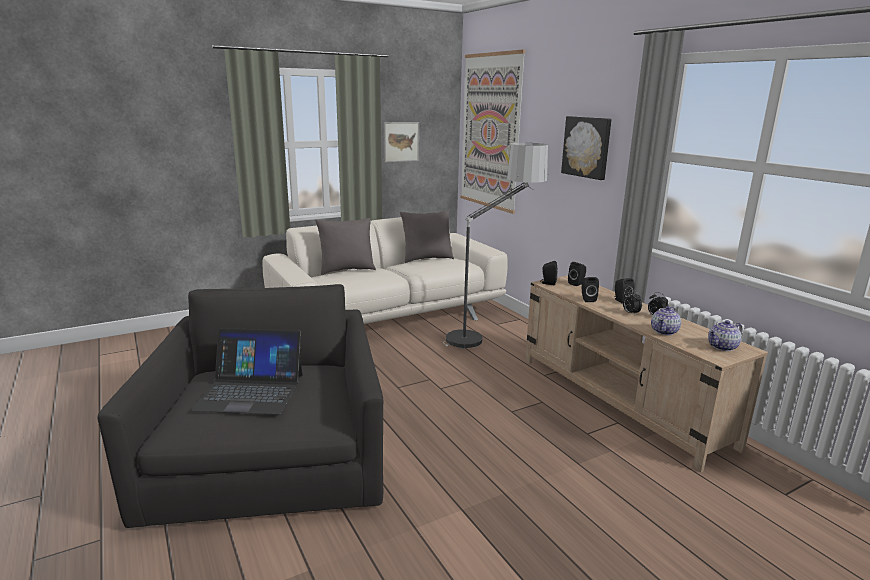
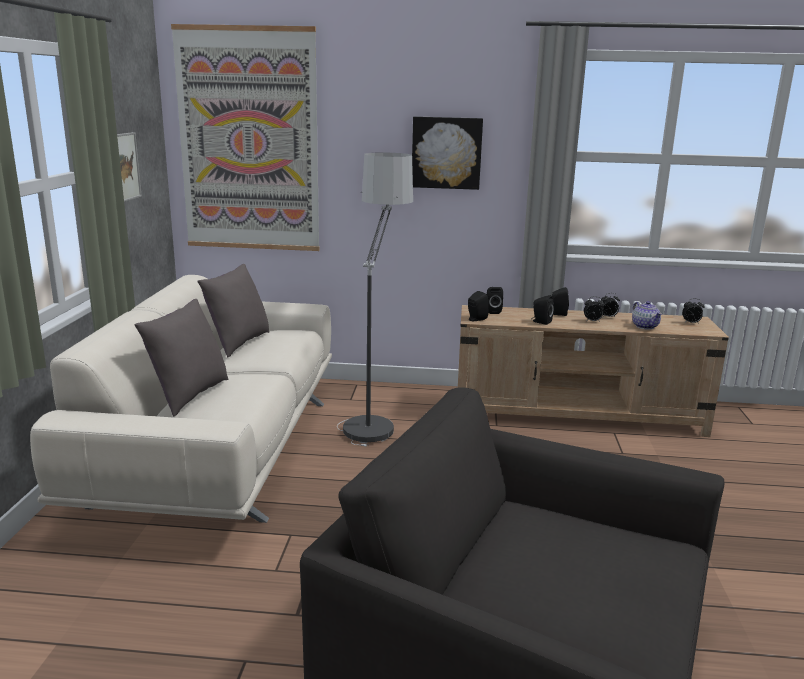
camera: 55 degrees left, 0 degrees up
laptop [191,328,303,414] -> none
teapot [708,320,743,351] -> alarm clock [682,298,705,324]

